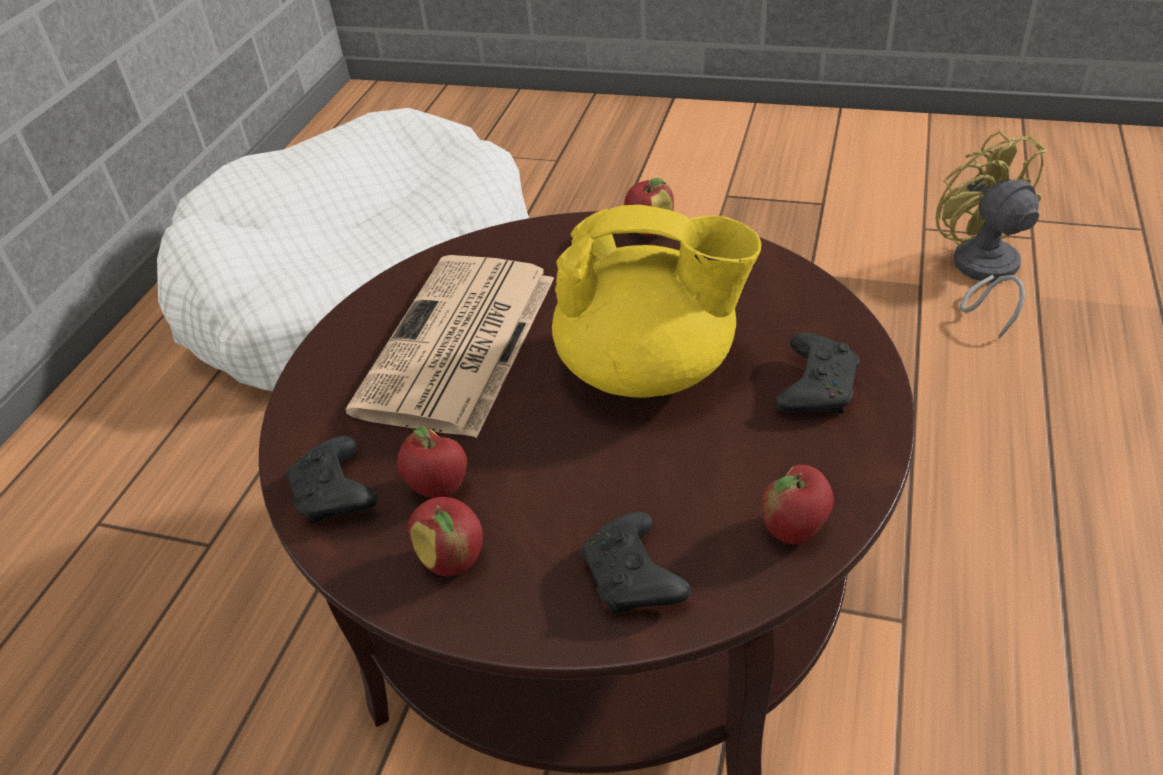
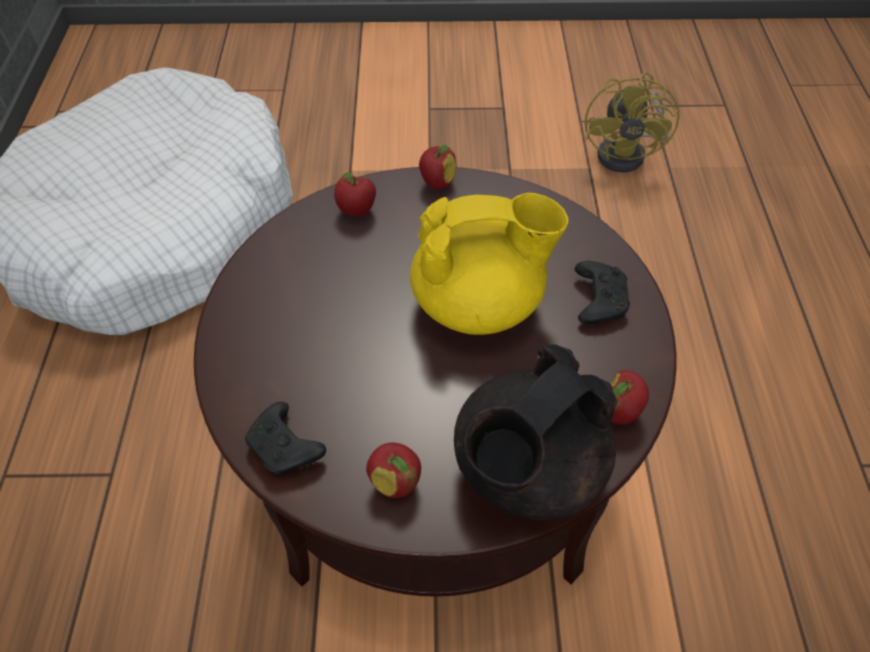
camera: 20 degrees left, 10 degrees up
newspaper [345,255,554,438] -> none
apple [397,426,467,498] -> apple moved to [334,173,376,216]
black game controller [581,511,690,613] -> black teapot [454,344,618,520]
yellow fan [935,130,1047,338] -> yellow fan turned 135 degrees counterclockwise [585,72,680,173]

